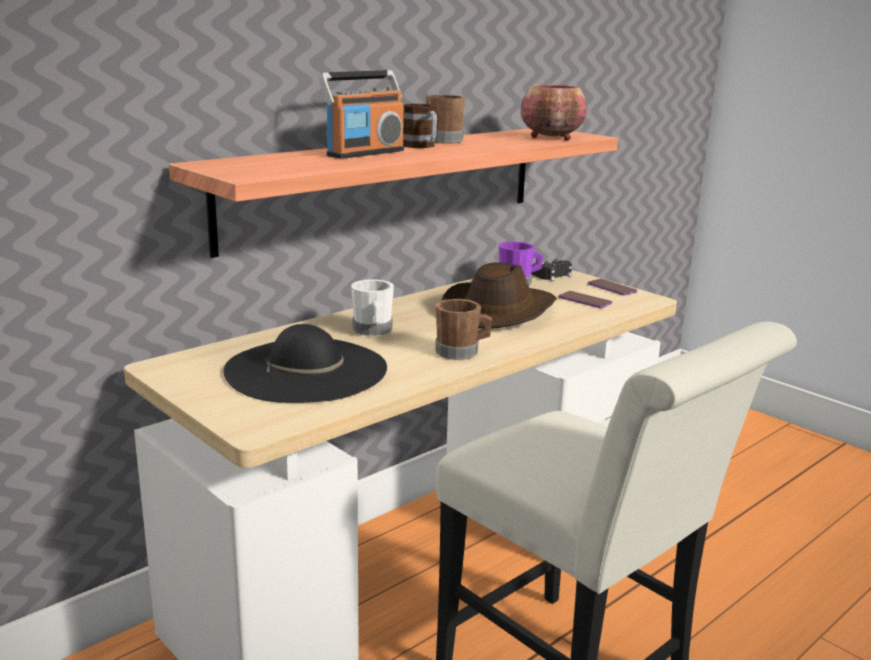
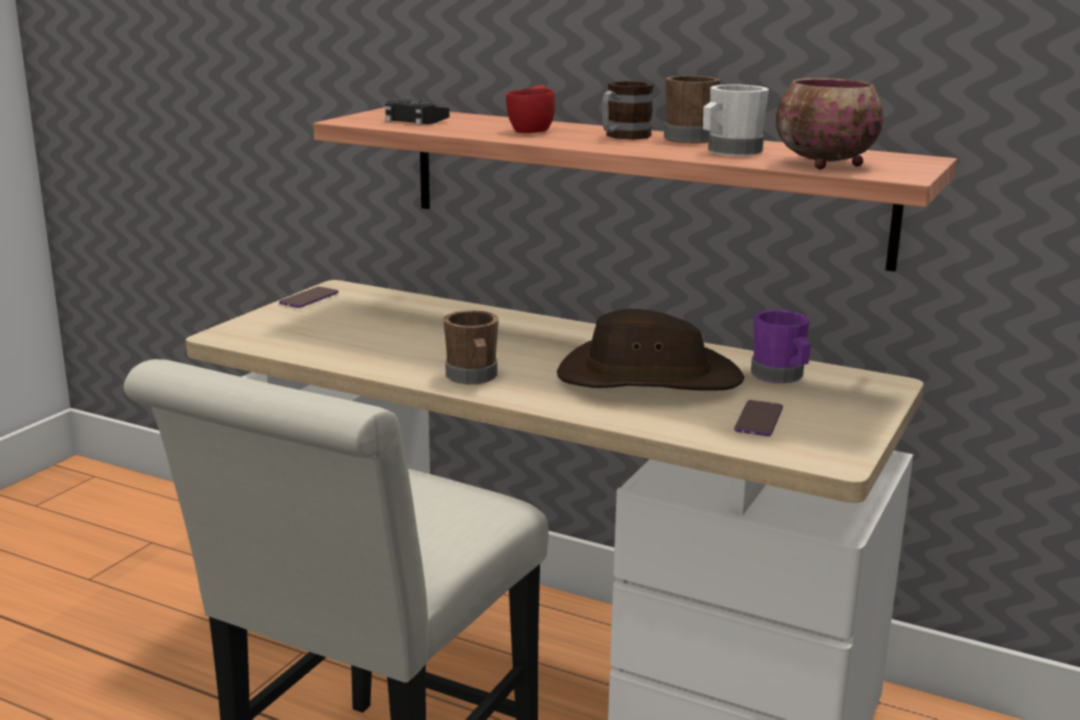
camera: 70 degrees right, 0 degrees up
black hat [223,324,387,403] -> none
radio [319,70,405,159] -> red cup [506,85,555,133]
white mug [351,280,394,336] -> white mug moved to [703,85,769,156]
black game controller [531,259,572,281] -> black game controller moved to [385,97,450,125]
phone [588,279,637,296] -> phone moved to [279,286,339,308]

